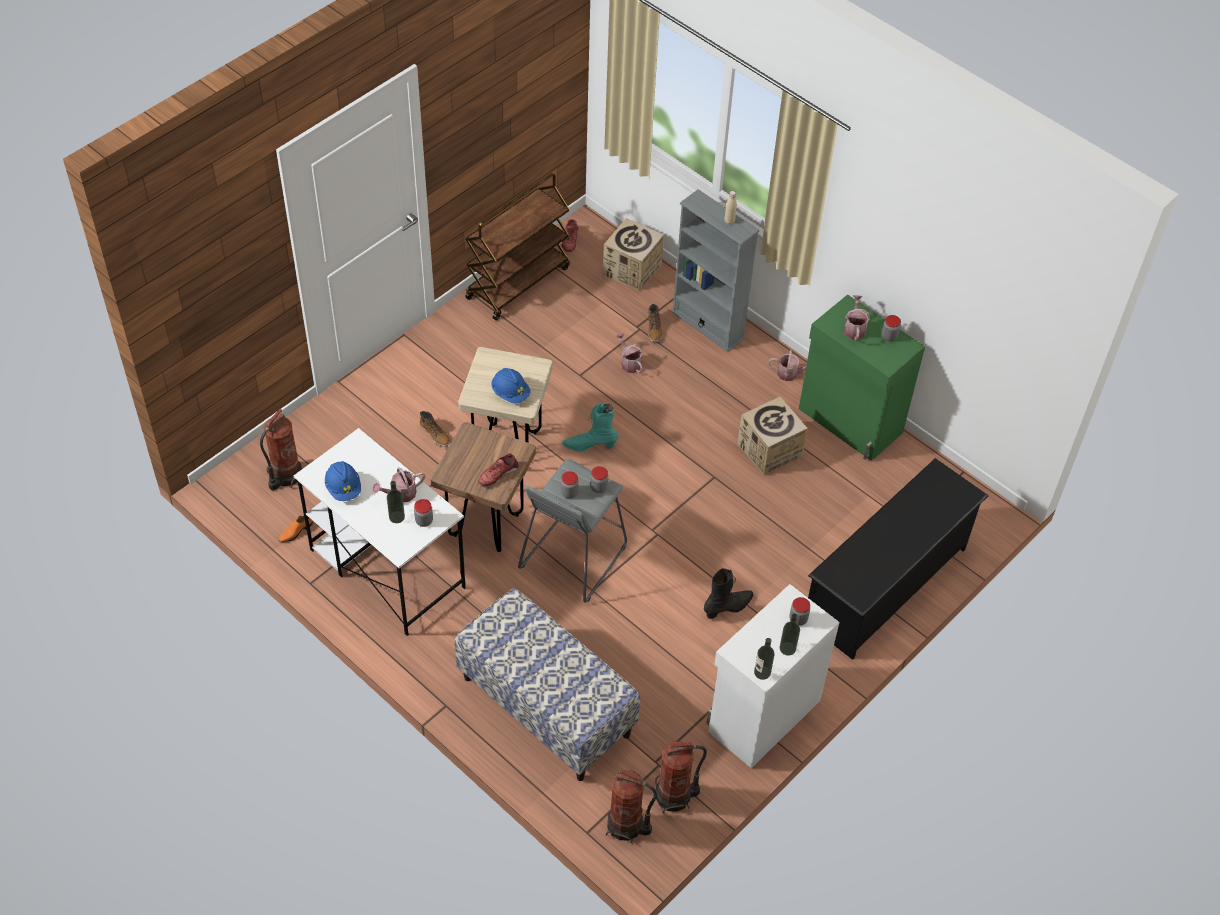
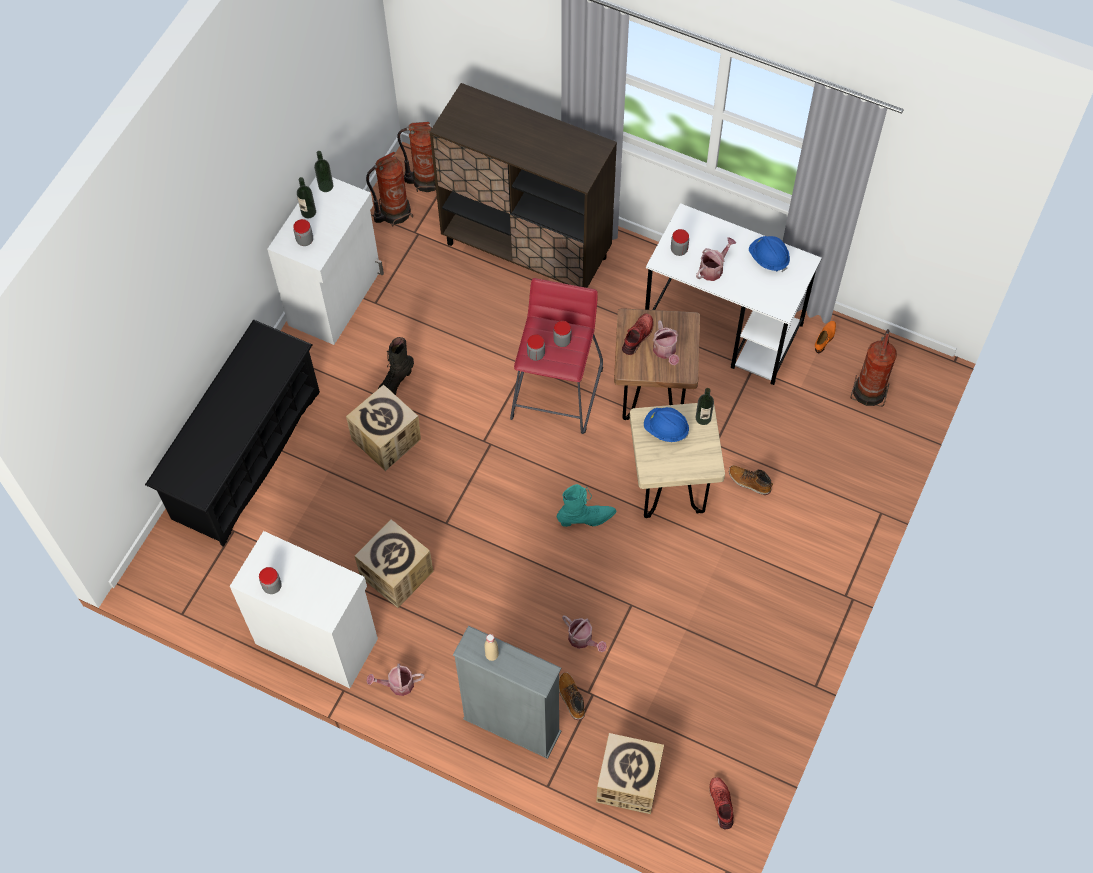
camera: 165 degrees right, 10 degrees up
bottle [387,481,405,523] -> bottle moved to [696,388,714,425]
bench [454,588,640,781] -> brown cabinet [430,83,617,288]
brown cart [465,173,570,320] -> none
grey stool [518,459,627,603] -> red stool [510,278,603,434]
green cabinet [799,294,925,461] -> white cabinet [230,531,378,688]
watering can [844,295,870,341] -> watering can moved to [653,320,679,365]
none -> cardboard box [346,385,421,471]

